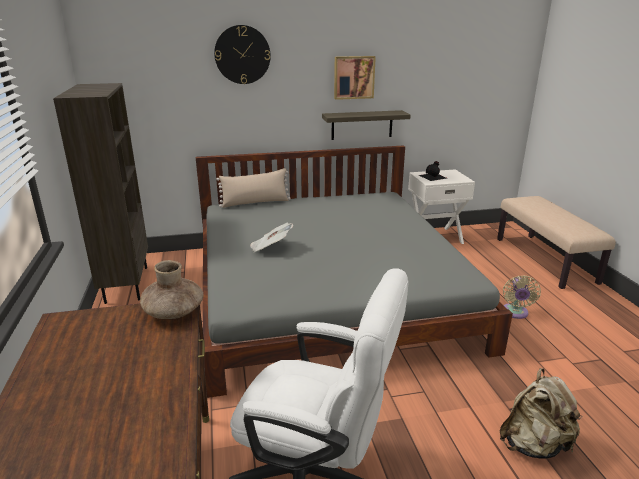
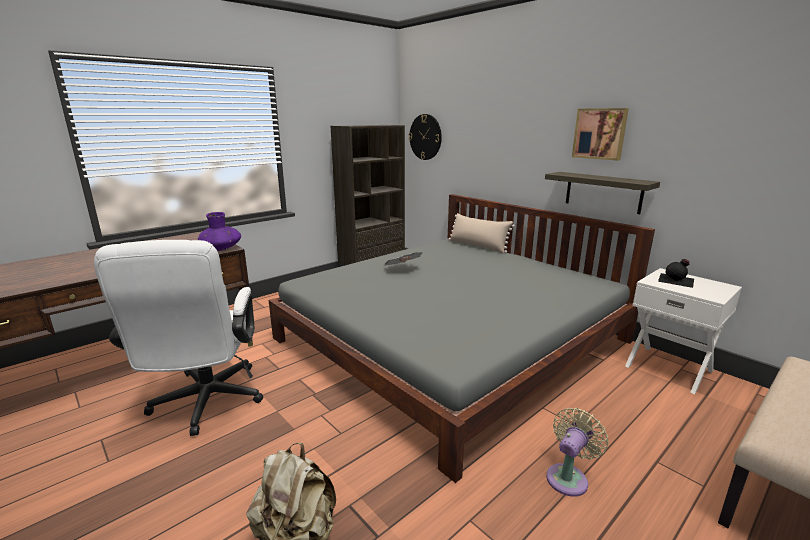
camera: 60 degrees right, 5 degrees down
brown vase [140,260,203,319] -> purple vase [198,212,241,251]
wall clock [214,25,271,84] -> wall clock moved to [409,114,442,160]
beige fan [503,275,541,319] -> beige fan turned 150 degrees clockwise [546,408,609,497]

